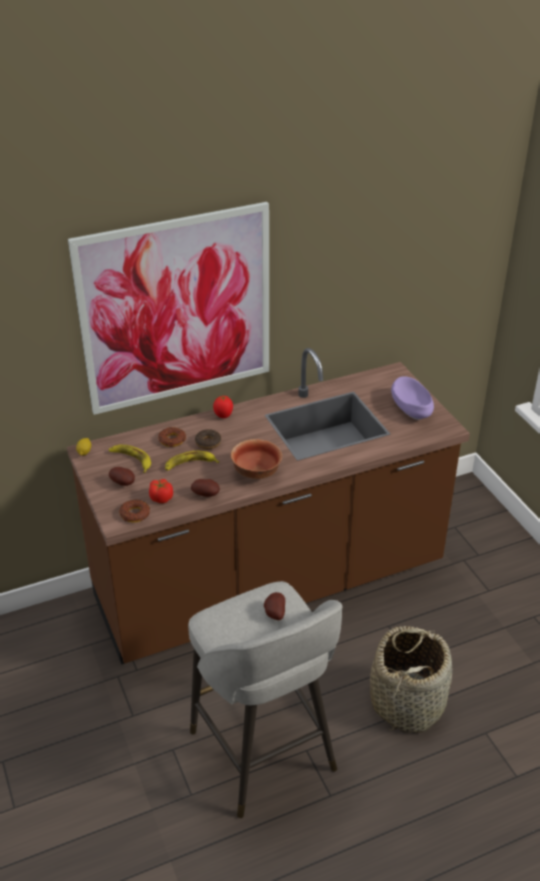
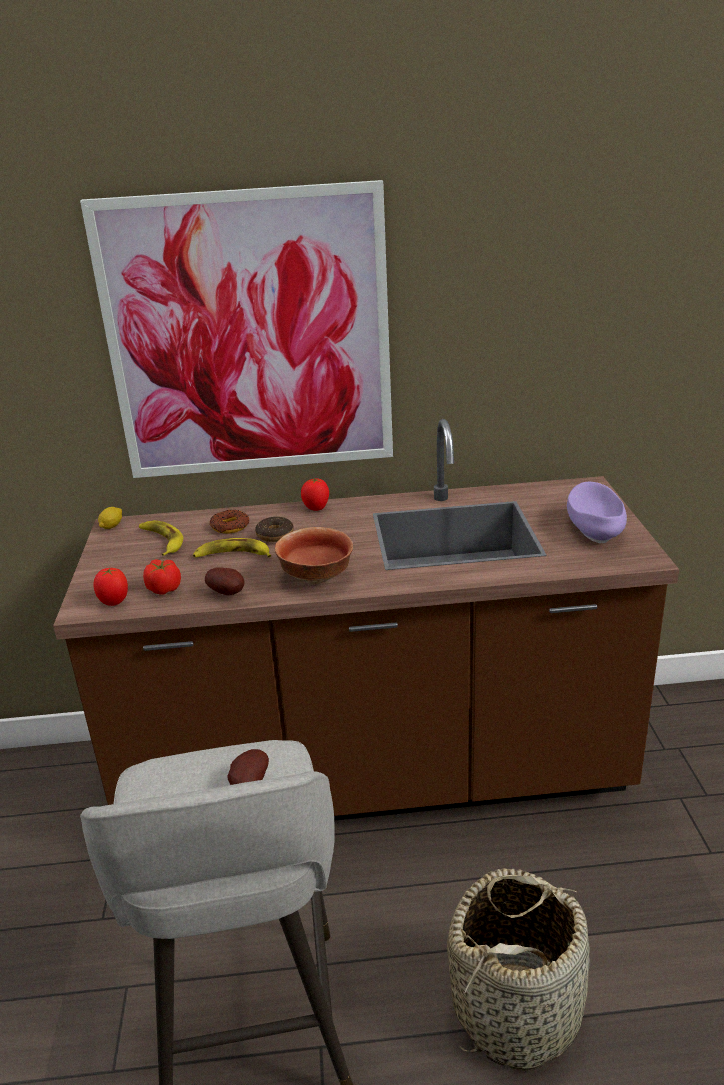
camera: 20 degrees right, 10 degrees down
potato [109,467,135,486] -> none
donut [119,500,150,523] -> tomato [93,568,128,606]

